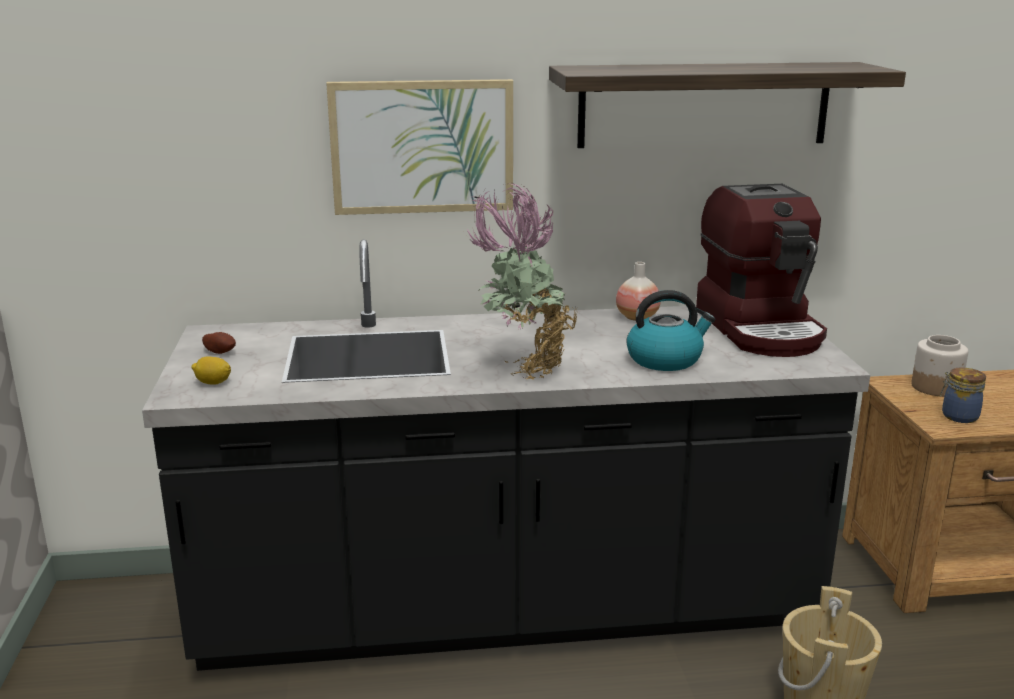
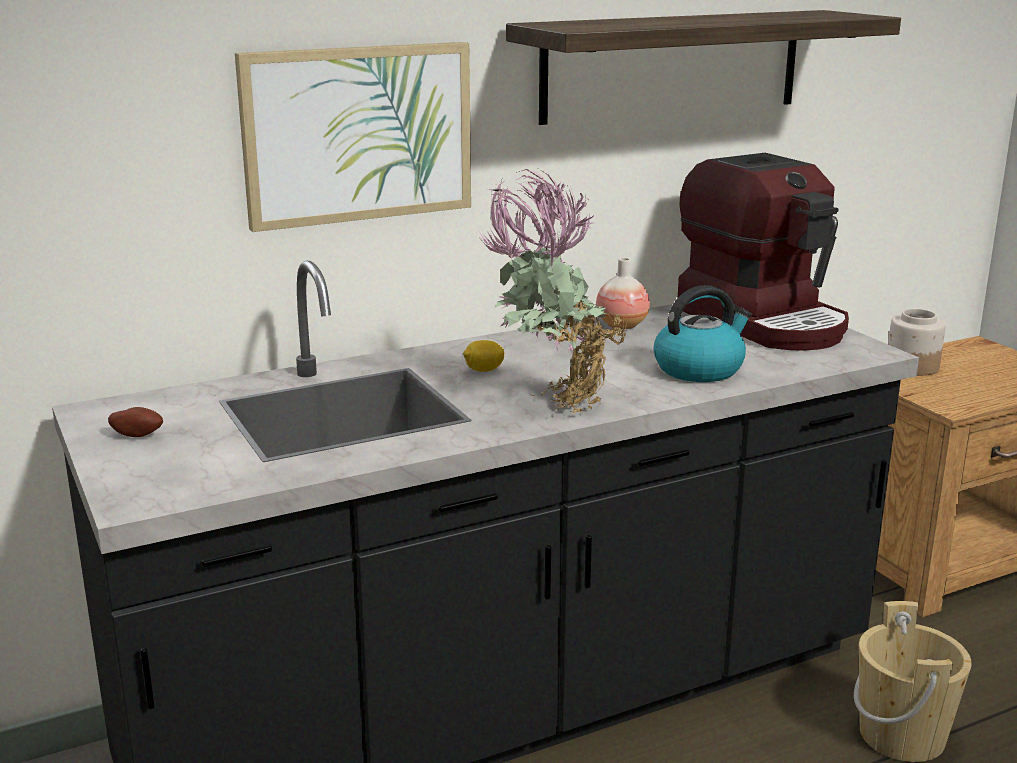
camera: 20 degrees left, 0 degrees up
lemon [191,356,231,384] -> lemon moved to [463,340,505,372]
jar [940,367,986,423] -> none

